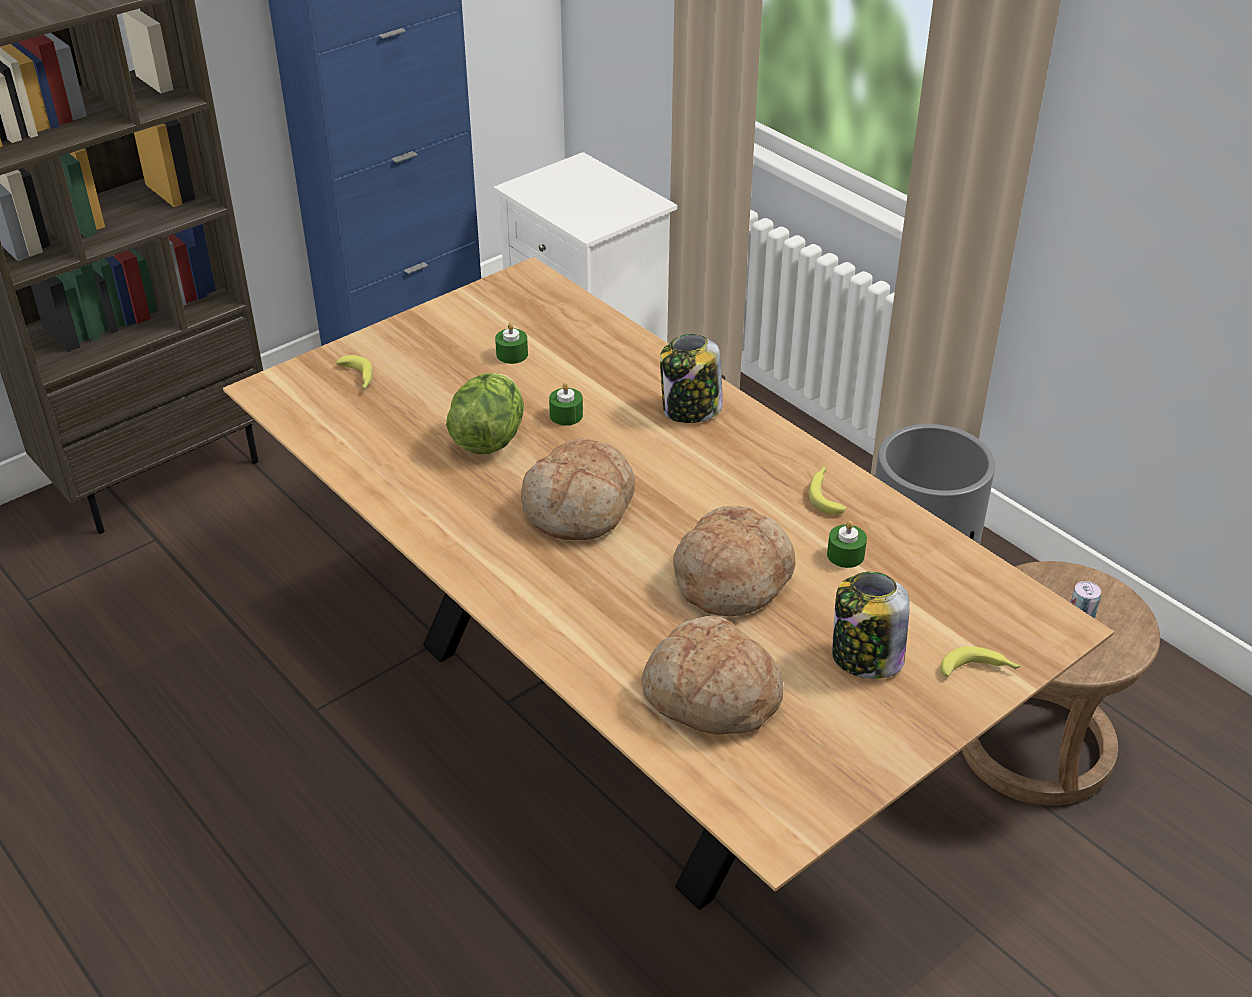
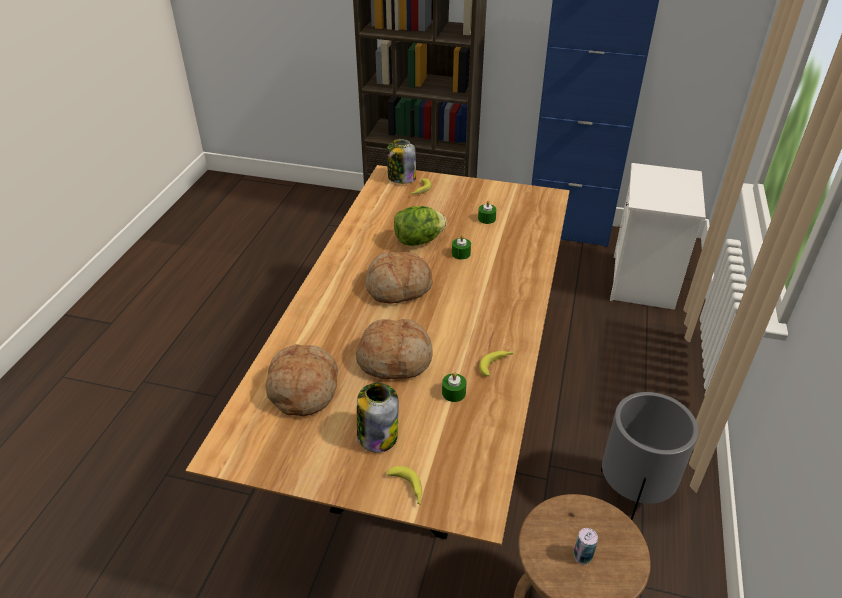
camera: 55 degrees right, 0 degrees up
jar [660,334,723,423] -> jar moved to [387,139,416,184]

